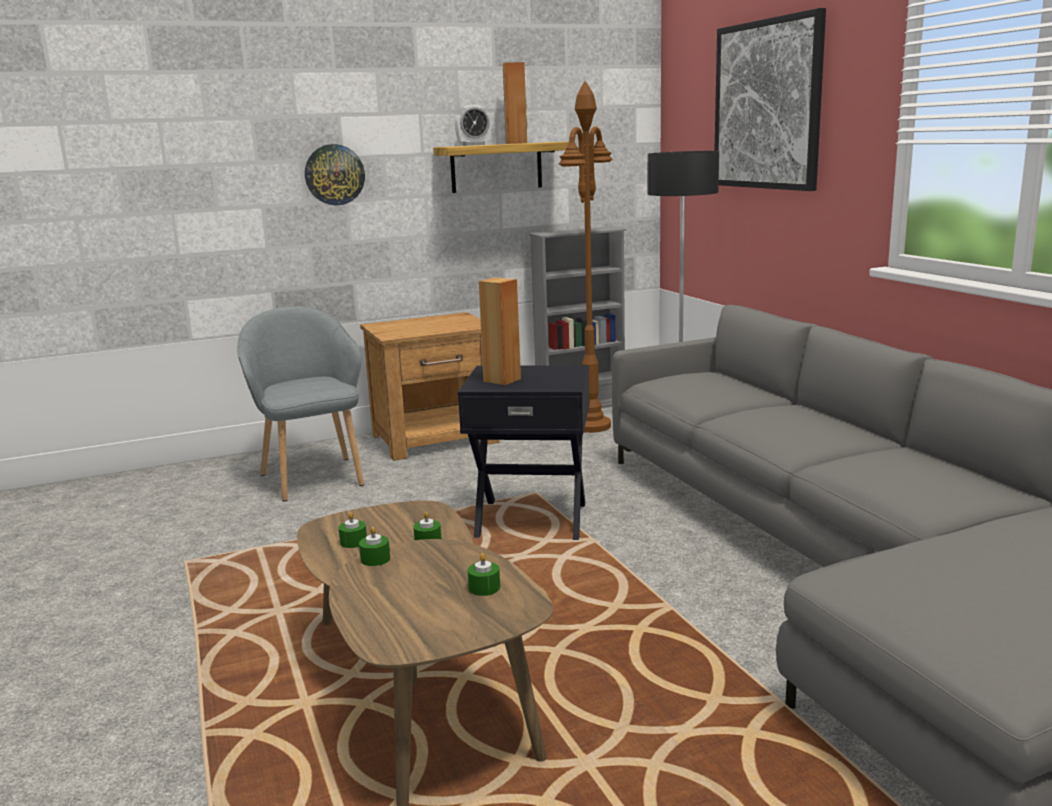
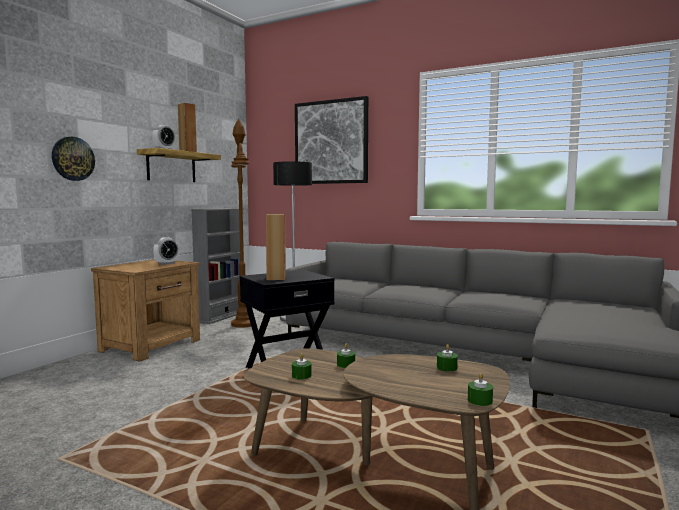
camera: 40 degrees left, 10 degrees down
grey armchair [237,306,364,501] -> none
green candle [359,527,390,566] -> green candle moved to [468,373,493,406]
none -> alarm clock [153,237,179,265]

